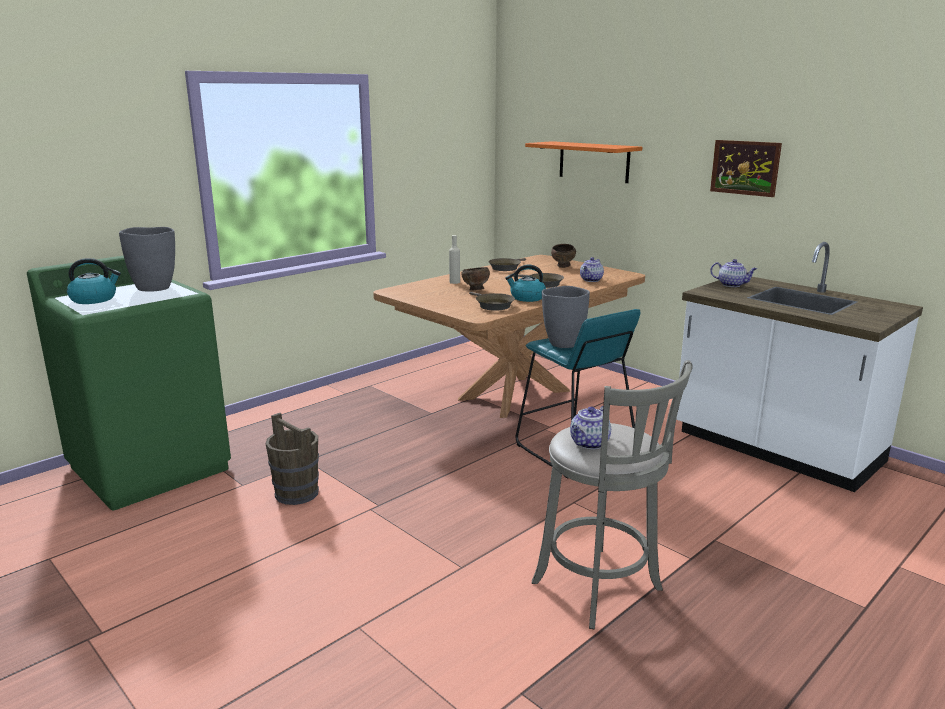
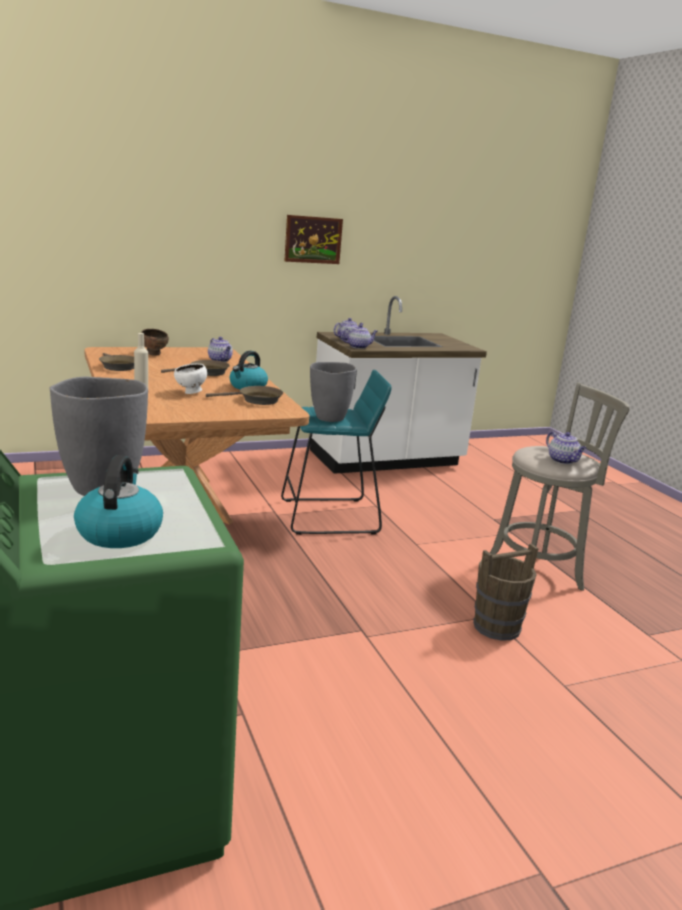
camera: 70 degrees left, 0 degrees up
brown bucket [266,413,319,505] -> brown bucket moved to [473,543,539,641]
brown bowl [461,267,490,291] -> white bowl [174,363,207,394]
orange shelf [525,141,642,183] -> none
none -> teapot [341,324,378,349]

